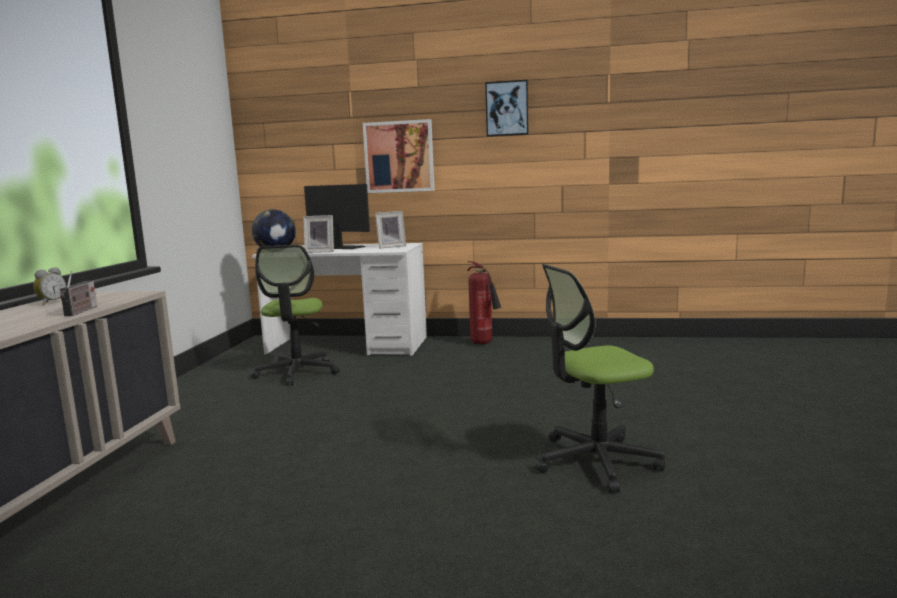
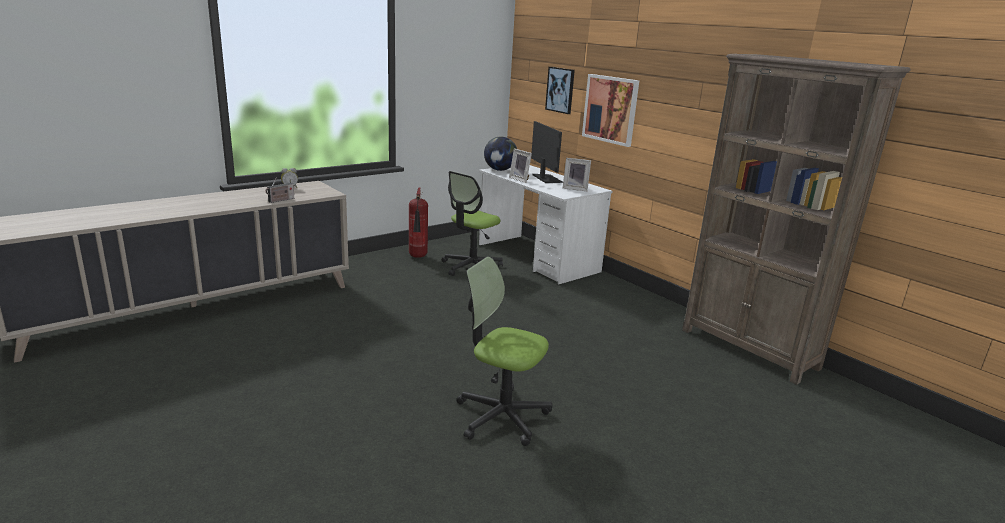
camera: 40 degrees right, 10 degrees up
fire extinguisher [467,261,501,344] -> fire extinguisher moved to [409,187,428,258]
picture [485,80,528,137] -> picture moved to [545,67,575,114]
none -> brown bookcase [682,54,911,385]

